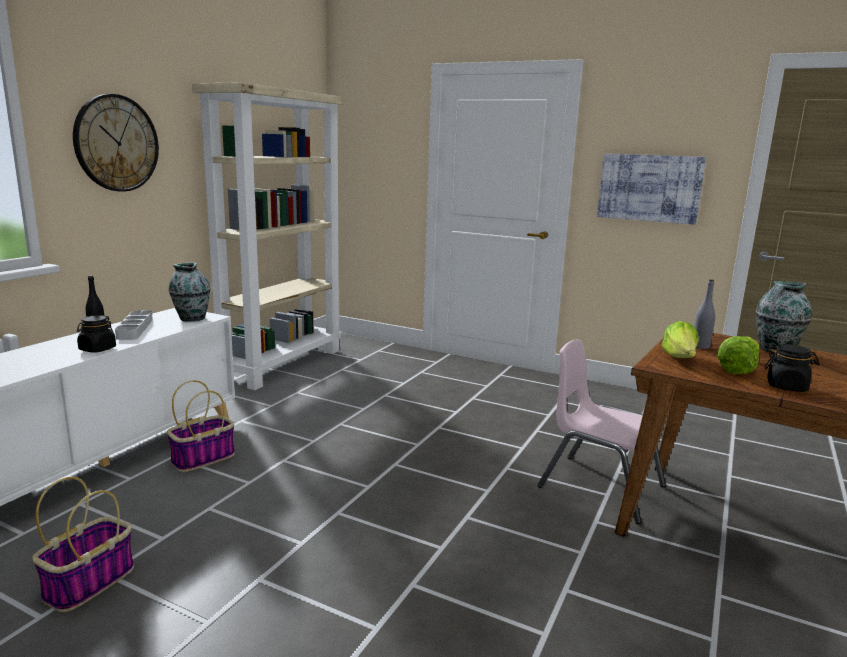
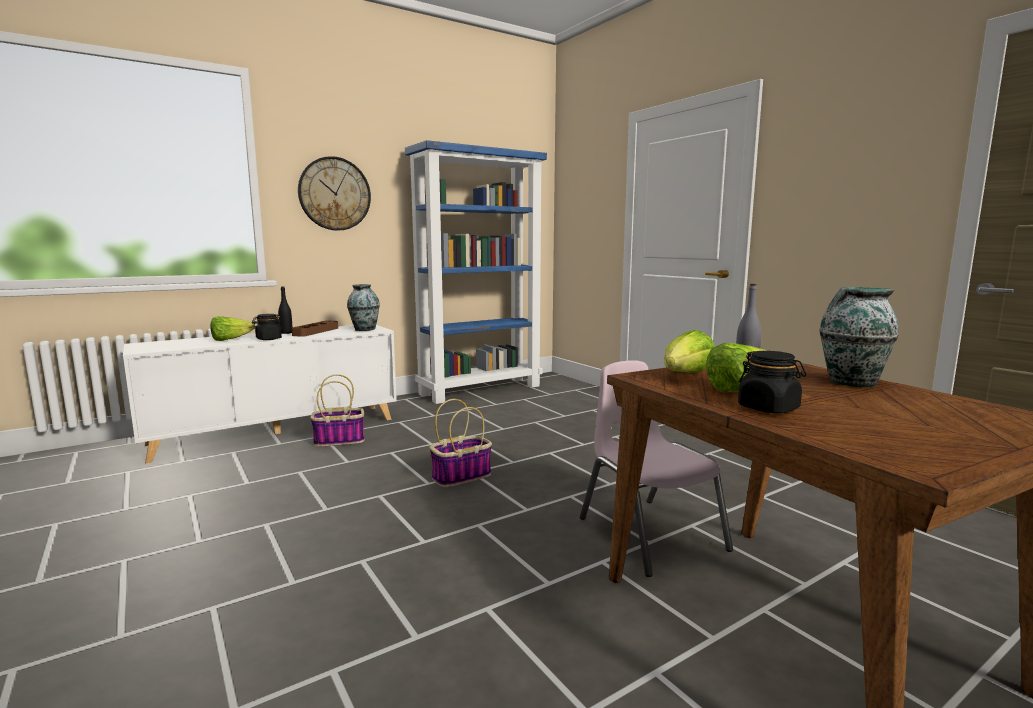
camera: 30 degrees right, 5 degrees down
basket [32,477,134,612] -> basket moved to [430,399,492,487]
grey tray [115,310,153,340] -> brown tray [292,320,338,337]
beige bookcase [192,82,343,390] -> blue bookcase [405,140,547,404]
picture [597,153,706,225] -> none
none -> lettuce [210,316,255,341]

